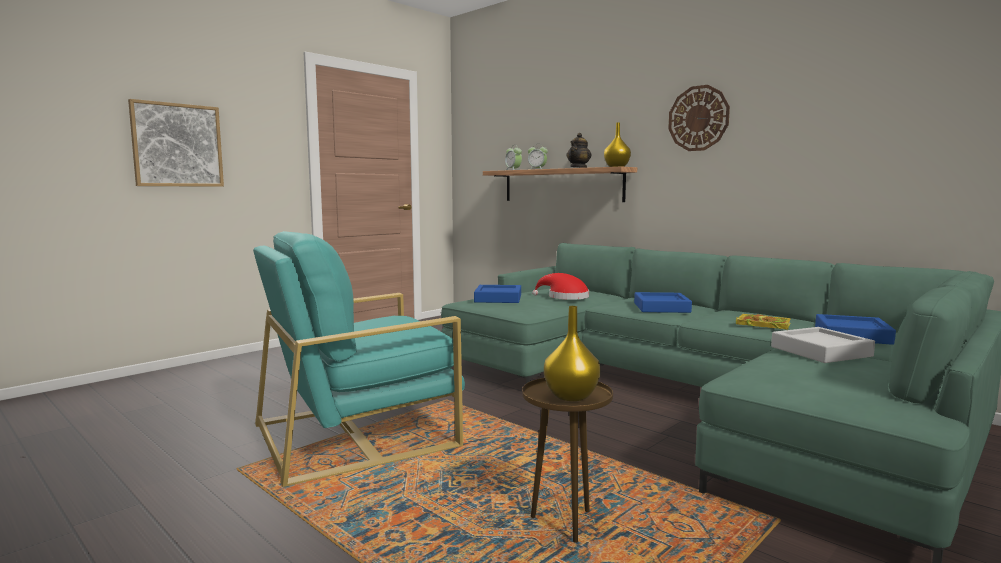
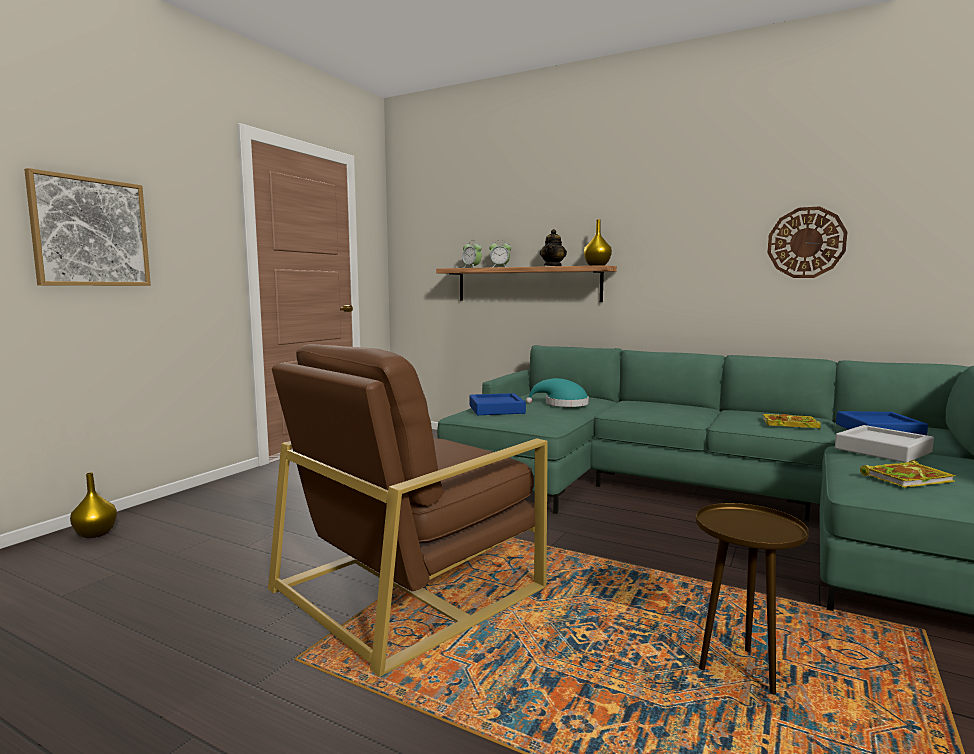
camera: 15 degrees left, 0 degrees up
turquoise armchair [253,231,465,487] -> brown armchair [268,344,548,677]
red hat [532,273,589,300] -> turquoise hat [526,378,589,407]
yellow vase [544,306,601,401] -> yellow vase moved to [70,472,117,538]
blue tray [634,292,692,313] -> none
wall clock [668,85,730,151] -> wall clock moved to [768,206,847,278]
none -> book [860,460,956,488]

